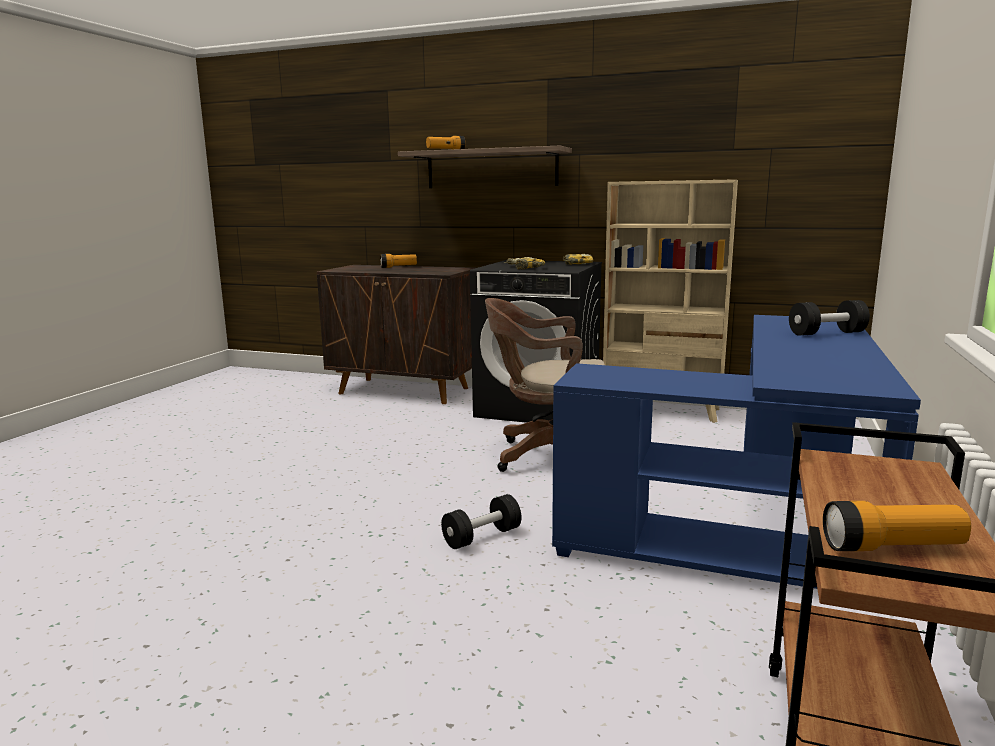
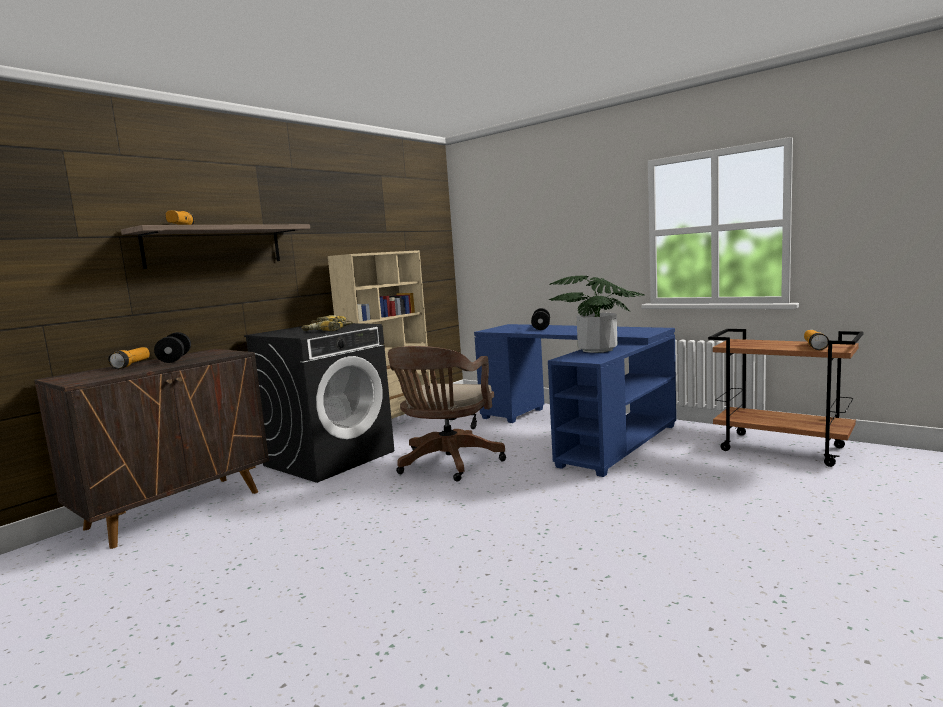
camera: 70 degrees left, 5 degrees down
black dumbbell [441,494,521,549] -> black dumbbell moved to [154,332,191,363]
none -> potted plant [549,276,645,353]

